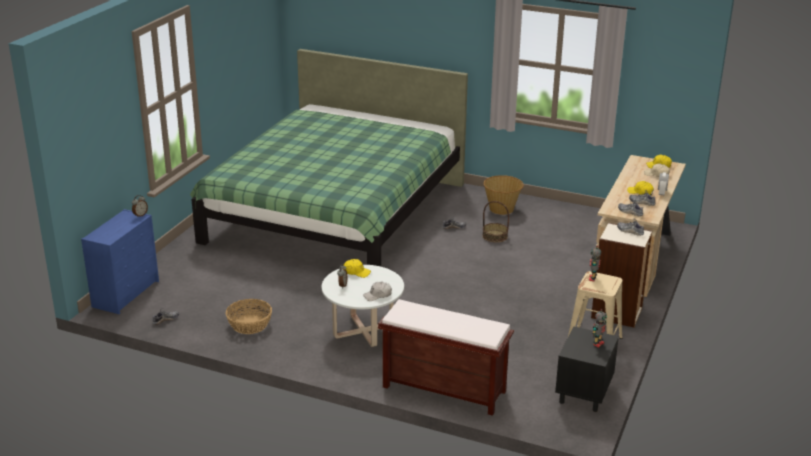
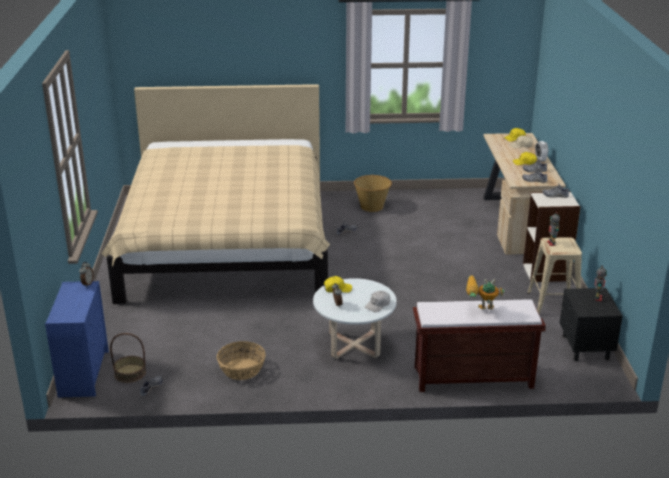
camera: 25 degrees left, 0 degrees up
green bed [190,49,468,267] -> beige bed [101,84,330,304]
basket [482,201,509,243] -> basket moved to [110,333,146,383]
none -> toy robot [466,276,505,309]

